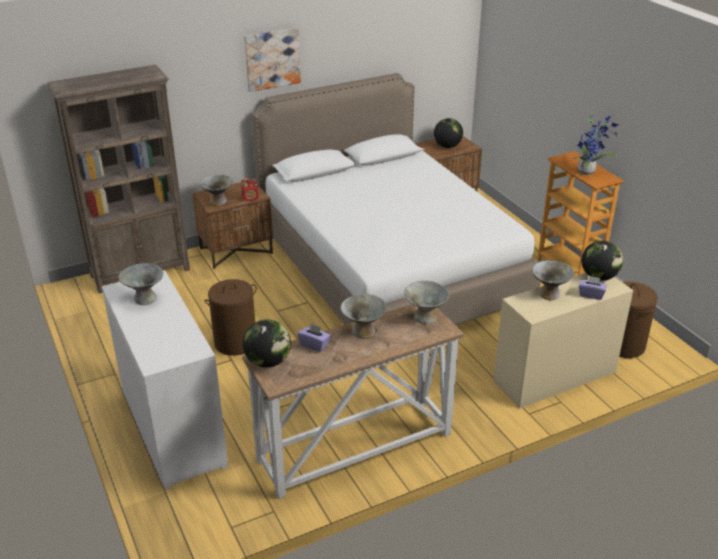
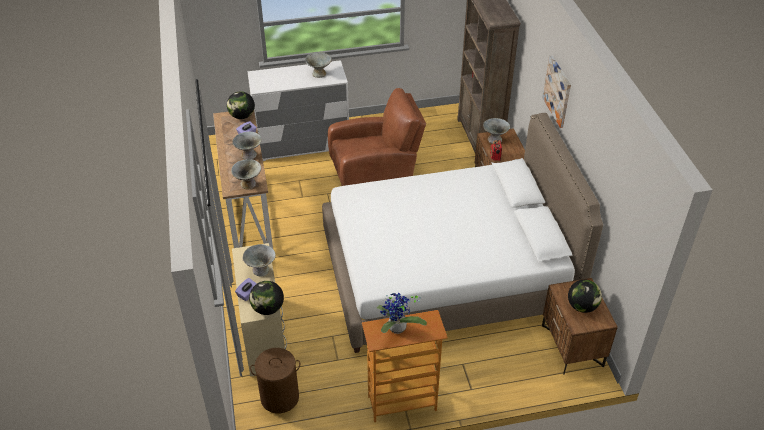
camera: 105 degrees right, 10 degrees up
brown laundry basket [204,279,257,356] -> brown armchair [328,88,426,186]

